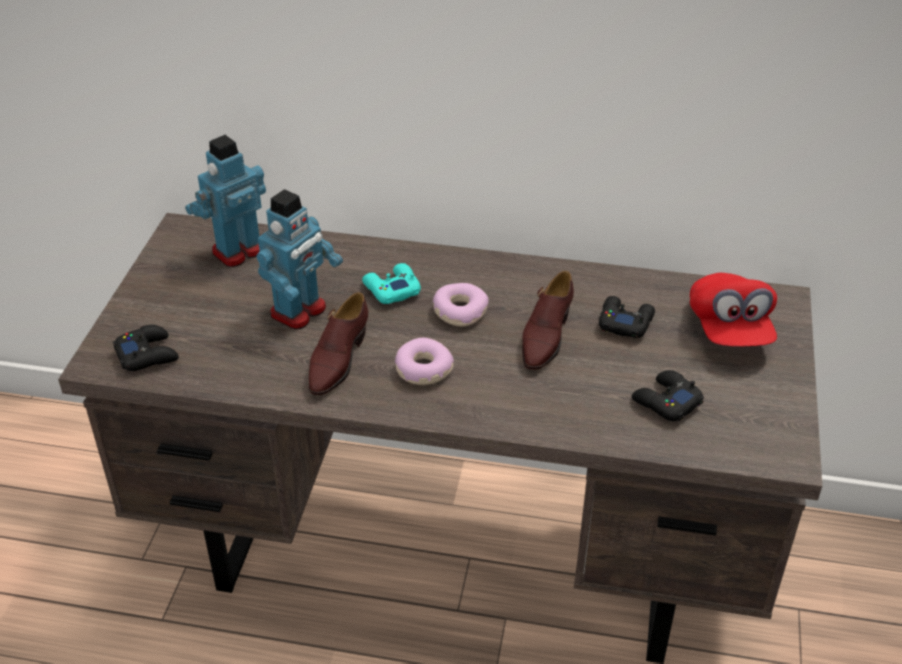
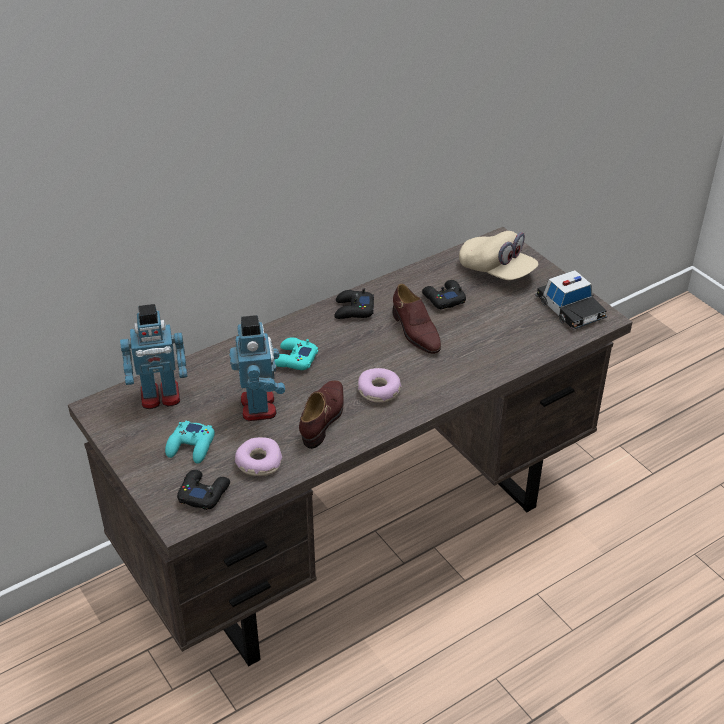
camera: 45 degrees left, 0 degrees up
toy robot [185,135,266,267] -> toy robot turned 105 degrees counterclockwise [120,304,188,409]
brown shoe [309,292,368,395] -> brown shoe turned 135 degrees counterclockwise [299,381,344,449]
donut [433,283,489,327] -> donut moved to [235,437,282,476]
black game controller [632,370,704,421] -> black game controller moved to [334,288,374,319]
red cap [690,273,777,347] -> beige cap [459,231,538,280]
none -> turquoise game controller [165,420,215,464]
none -> toy car [535,270,607,330]

